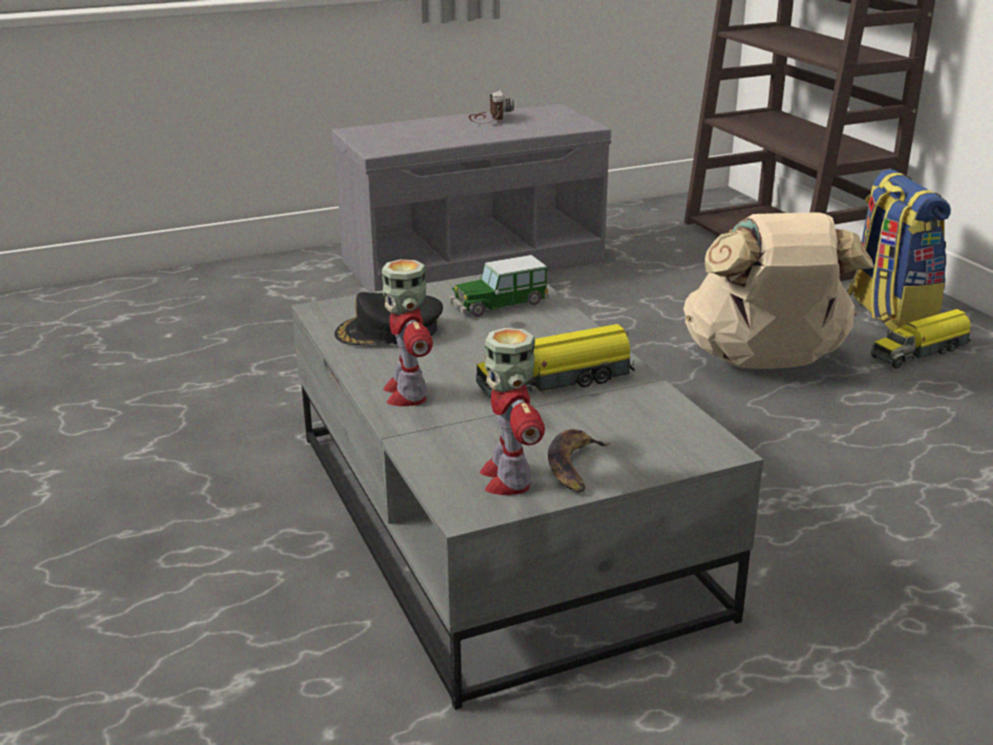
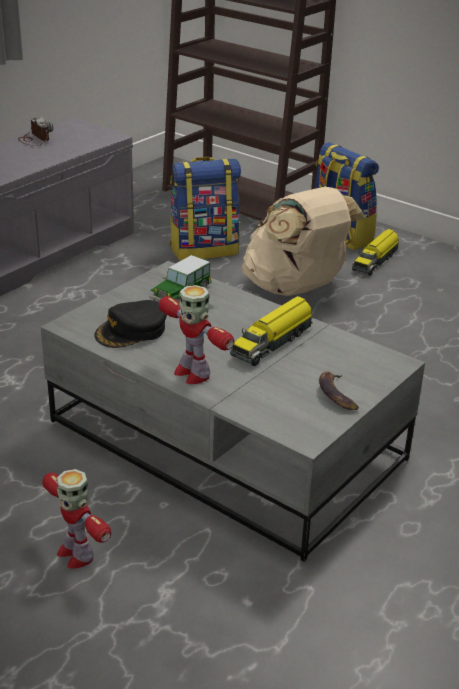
camera: 30 degrees left, 5 degrees up
toy robot [480,328,545,495] -> toy robot moved to [42,469,111,568]
none -> backpack [170,157,241,260]

